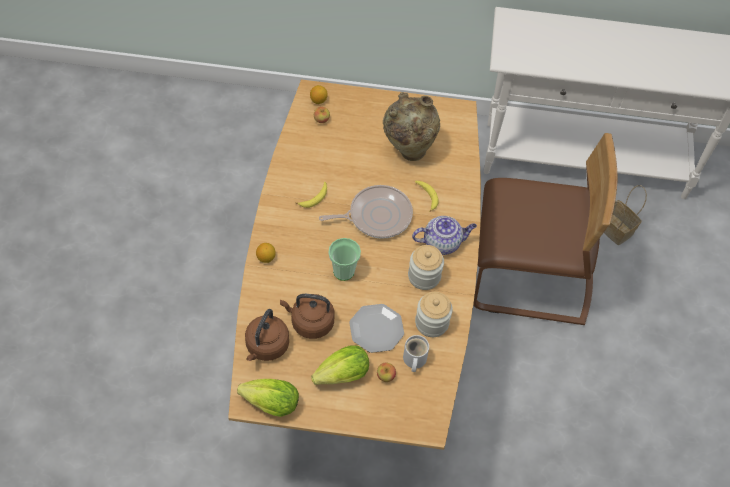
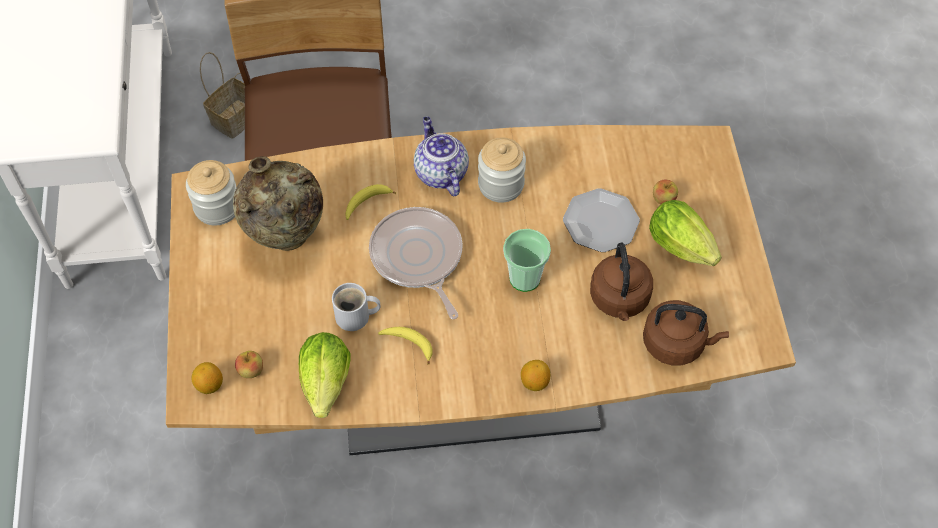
camera: 100 degrees left, 0 degrees up
lettuce [237,379,299,417] -> lettuce moved to [299,332,350,418]
white mug [403,335,429,372] -> white mug moved to [332,283,380,331]
jar [415,292,453,337] -> jar moved to [186,160,236,225]

